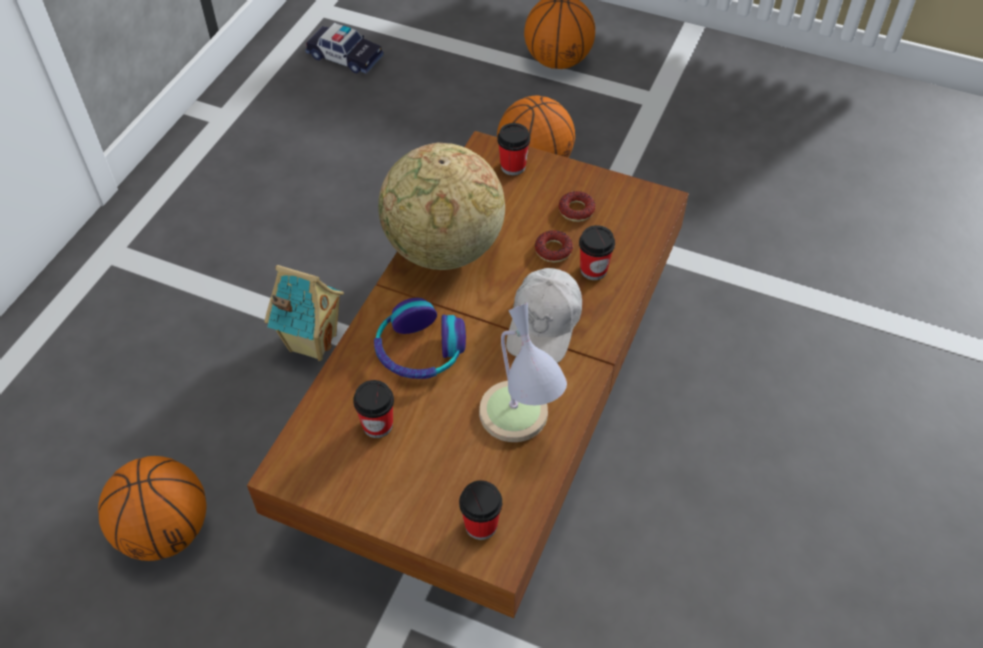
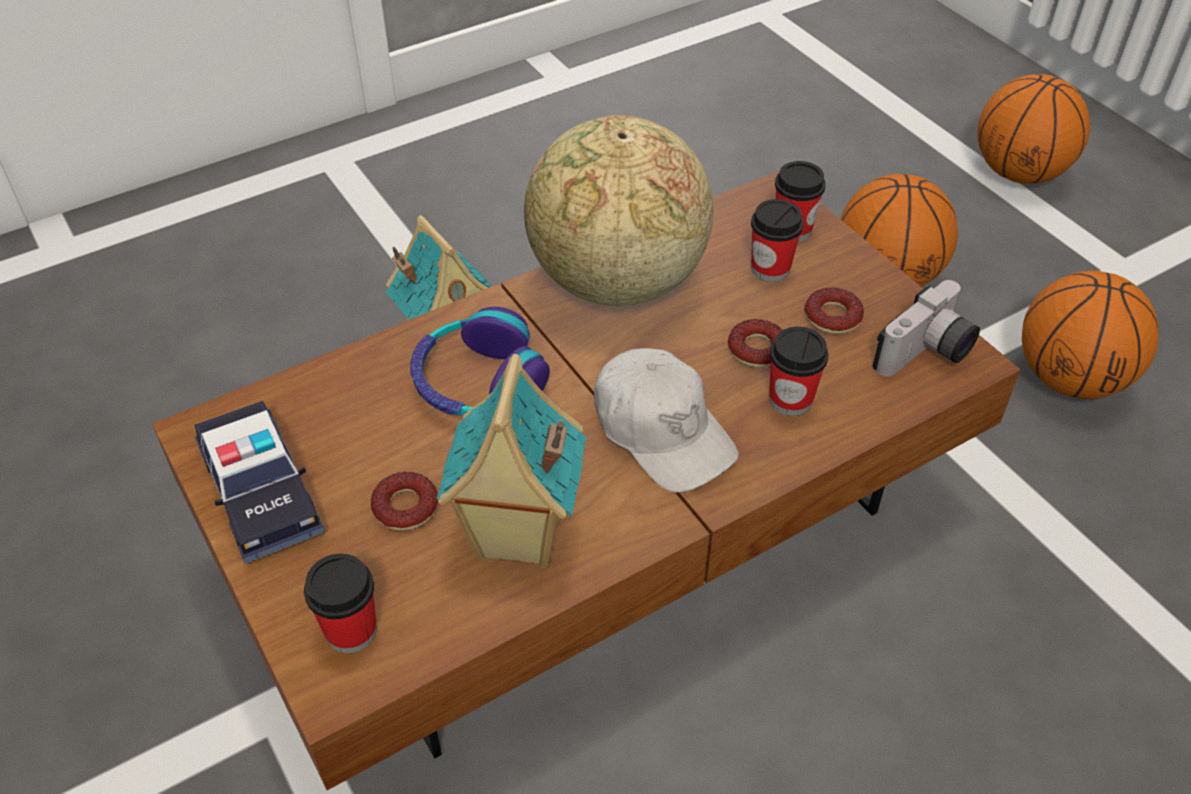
camera: 35 degrees right, 5 degrees down
basketball [98,456,206,561] -> basketball moved to [1022,271,1158,399]
toy car [305,23,384,74] -> toy car moved to [194,401,325,564]
cup [353,380,394,438] -> cup moved to [751,199,803,282]
table lamp [479,303,567,442] -> toy house [436,354,586,568]
white cap [506,268,582,363] -> white cap turned 90 degrees counterclockwise [594,348,739,493]
none -> donut [371,472,438,531]
none -> camera [873,280,980,377]

